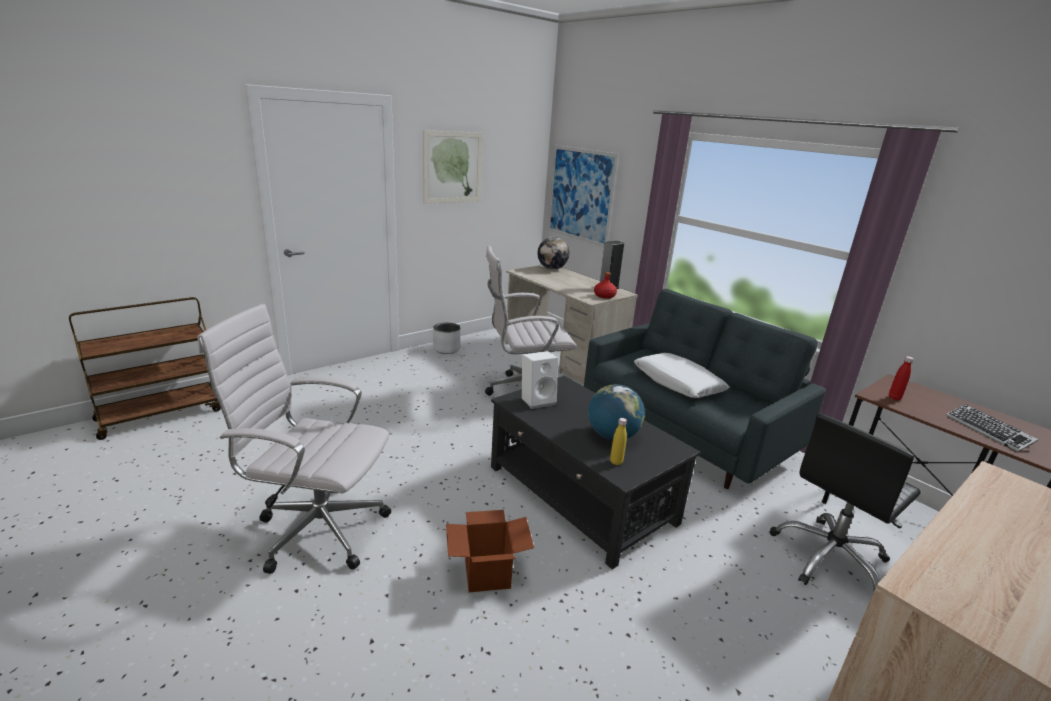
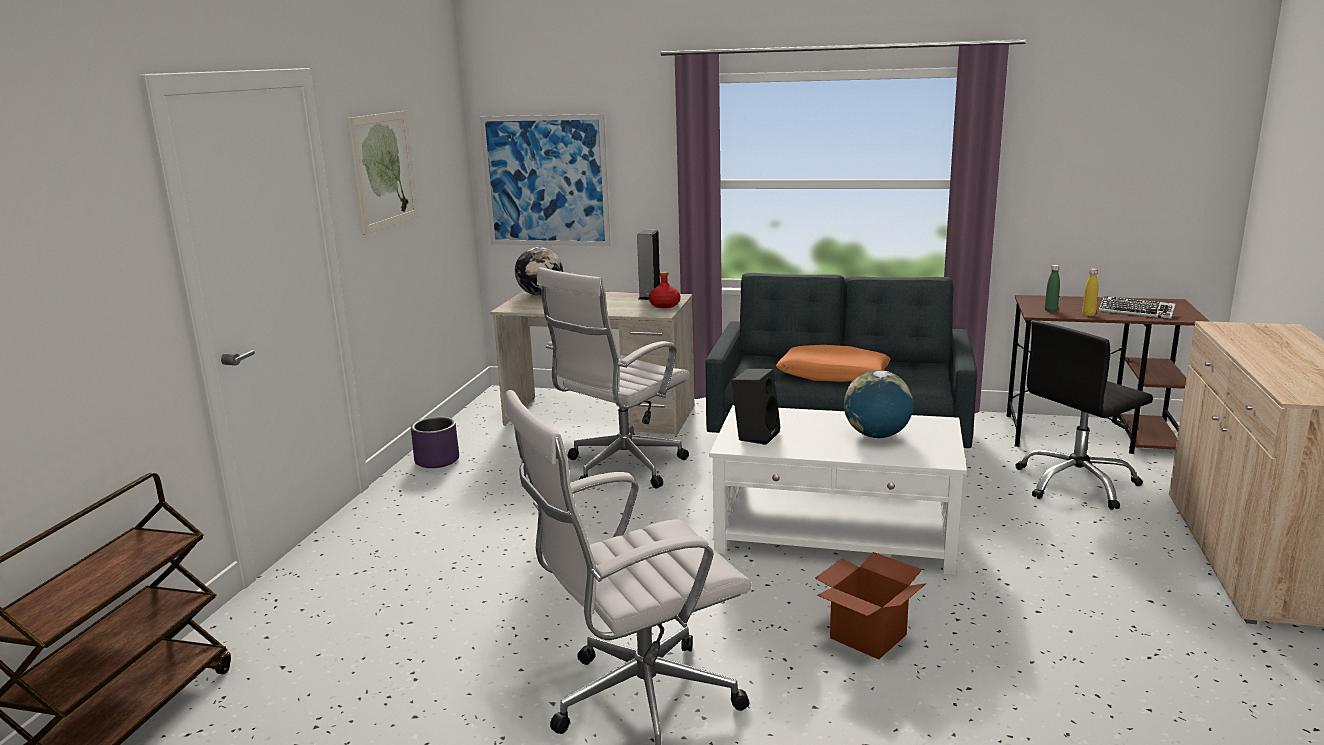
camera: 35 degrees left, 5 degrees down
grey planter [433,323,460,354] -> purple planter [411,417,459,468]
black coffee table [491,376,701,569] -> white coffee table [709,405,967,575]
white speaker [522,351,558,409] -> black speaker [731,369,781,445]
yellow bottle [610,418,627,465] -> yellow bottle moved to [1082,268,1098,316]
white pillow [634,353,729,398] -> orange pillow [776,345,891,382]
black office chair [770,413,921,590] -> black office chair turned 45 degrees clockwise [1016,320,1153,510]
red bottle [889,356,914,400] -> green bottle [1045,265,1060,312]

